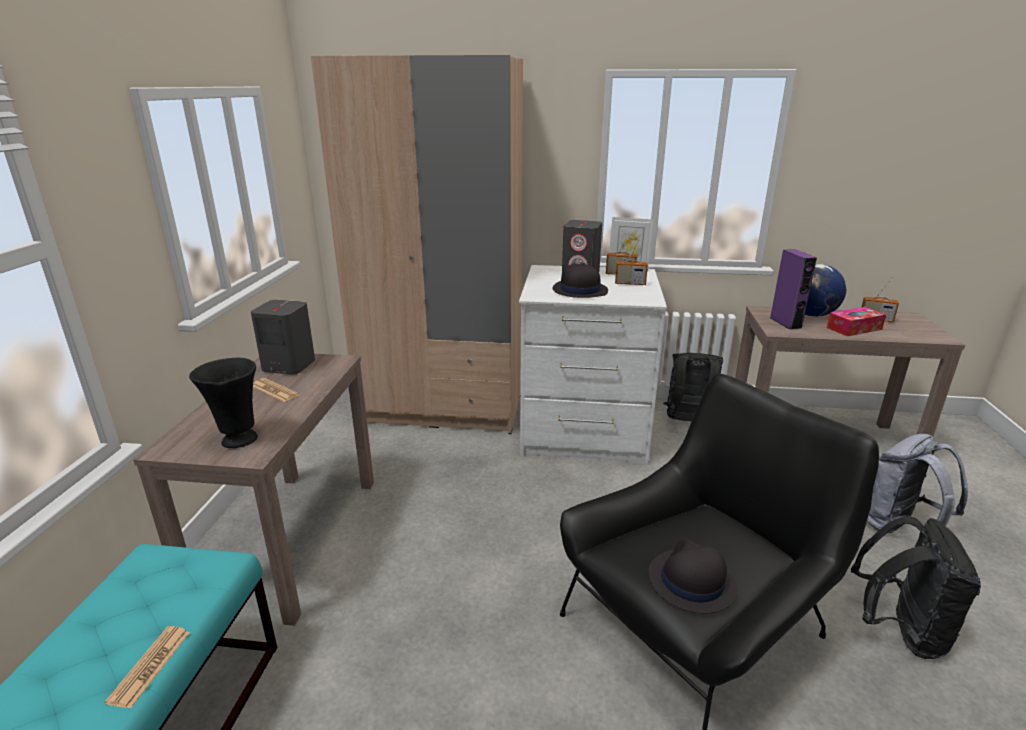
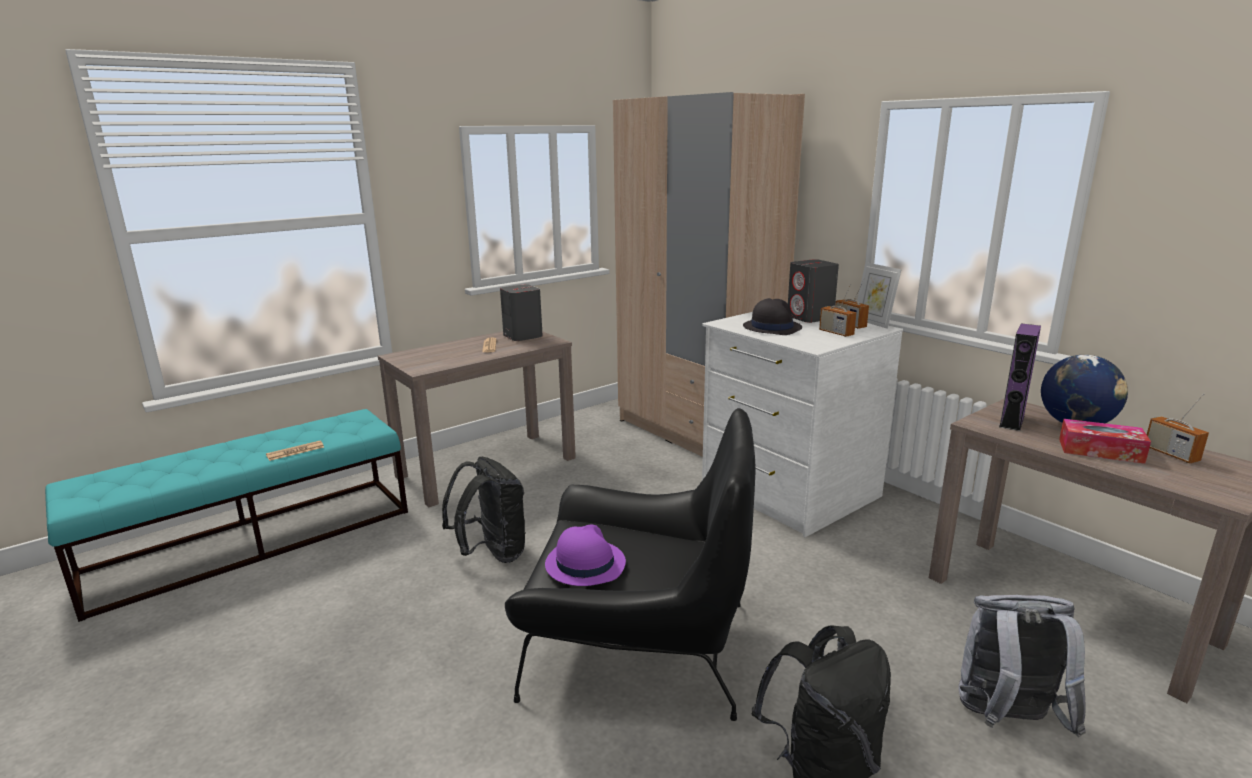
camera: 45 degrees right, 5 degrees down
black vase [189,358,258,448] -> none
black hat [649,539,738,614] -> purple hat [545,525,626,586]
black backpack [663,353,723,422] -> black backpack moved to [442,457,526,563]

